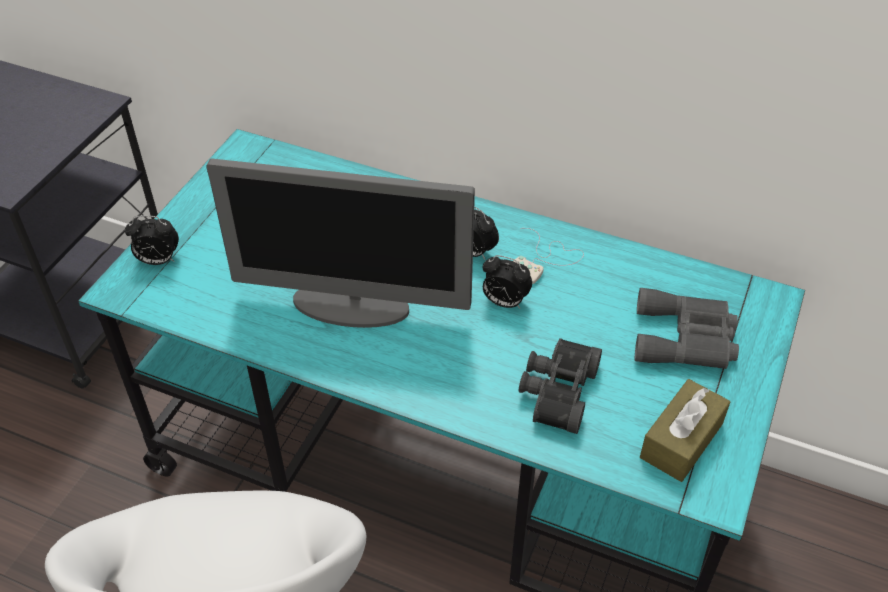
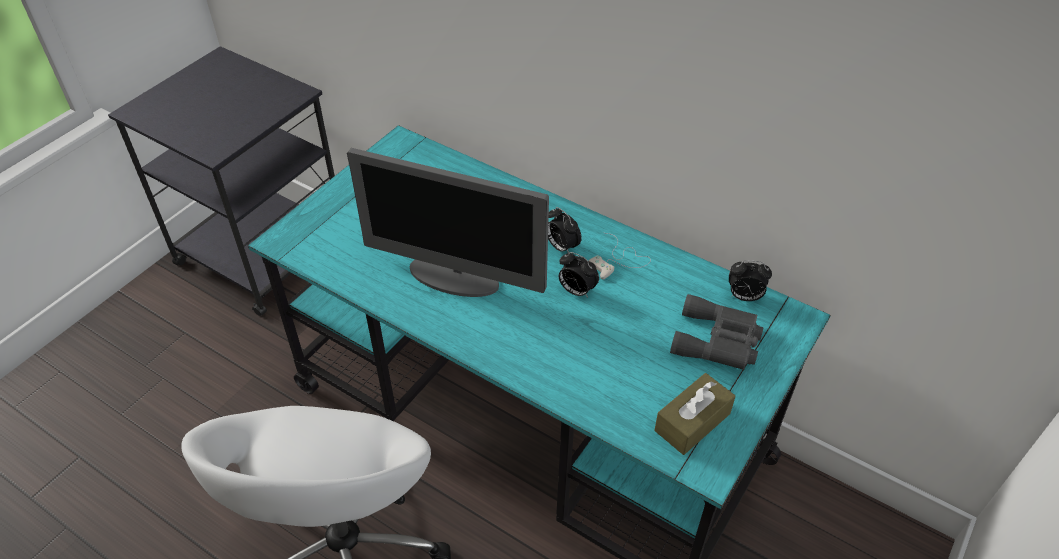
camera: 10 degrees right, 0 degrees up
alarm clock [125,215,179,265] -> alarm clock moved to [729,260,772,301]
black binoculars [519,338,602,434] -> none

